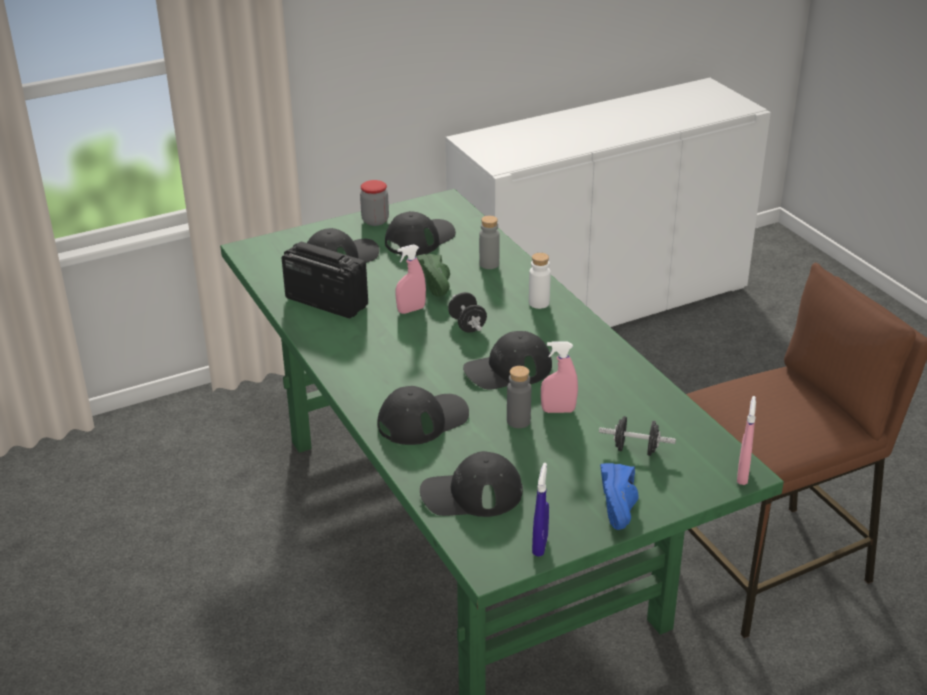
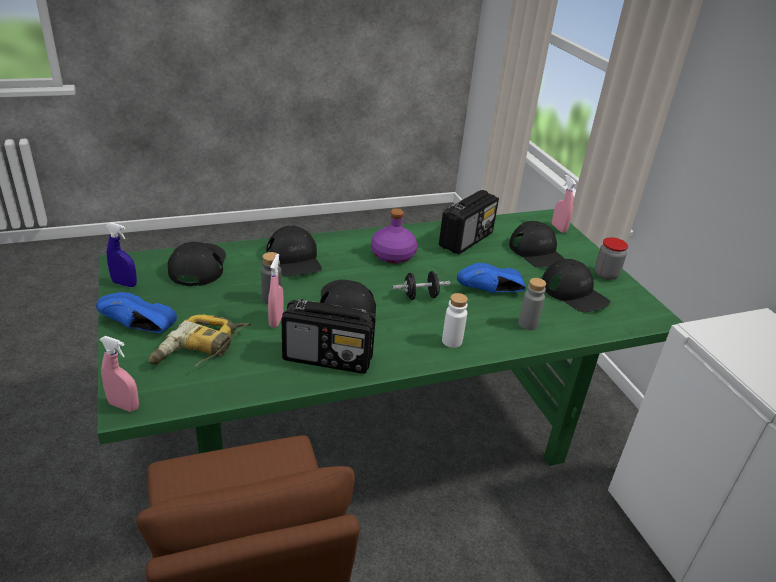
camera: 95 degrees right, 0 degrees up
pink spray bottle [396,244,426,314] -> pink spray bottle moved to [552,175,576,233]
green shoe [415,254,450,297] -> blue shoe [457,263,526,293]
black dumbbell [599,416,676,456] -> power drill [149,314,251,366]
none -> radio [282,299,376,374]
none -> purple bottle [371,208,418,263]

